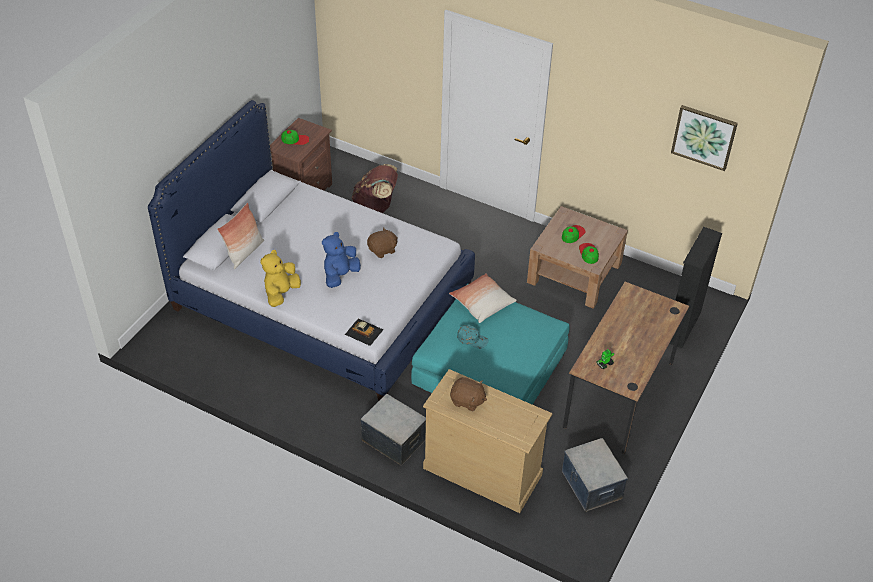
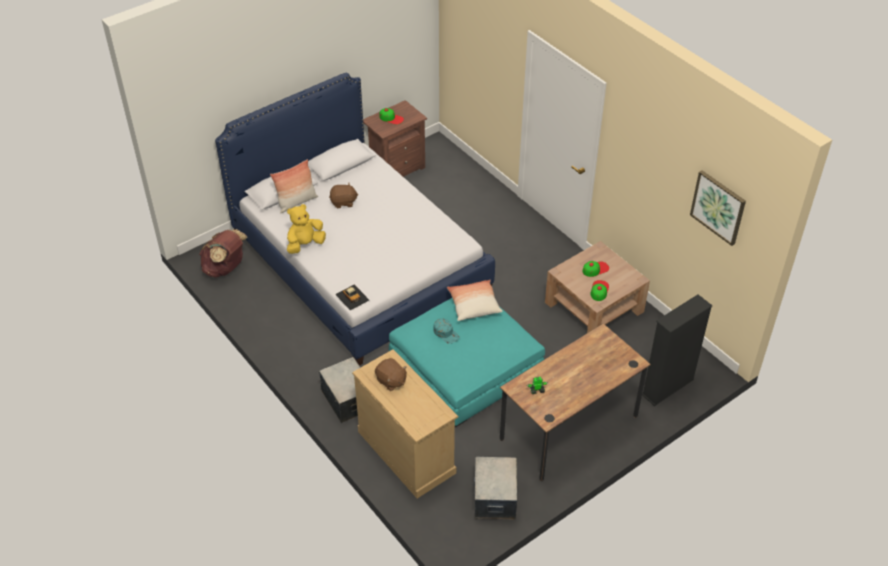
camera: 25 degrees right, 0 degrees up
blue plush toy [322,232,361,288] -> none
brown backpack [351,164,398,213] -> brown backpack moved to [199,229,248,277]
brown plush toy [367,227,398,258] -> brown plush toy moved to [329,183,359,208]

